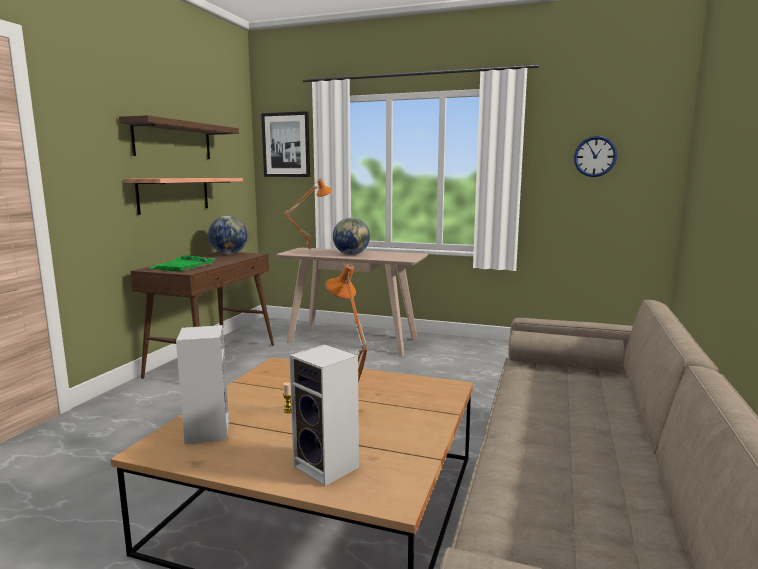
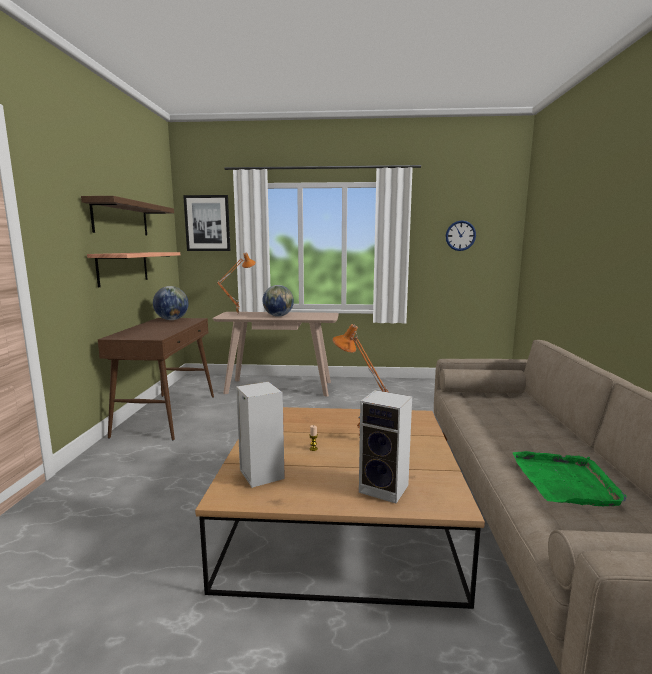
camera: 15 degrees left, 0 degrees up
green tray [150,255,216,271] -> green tray moved to [512,451,627,507]

